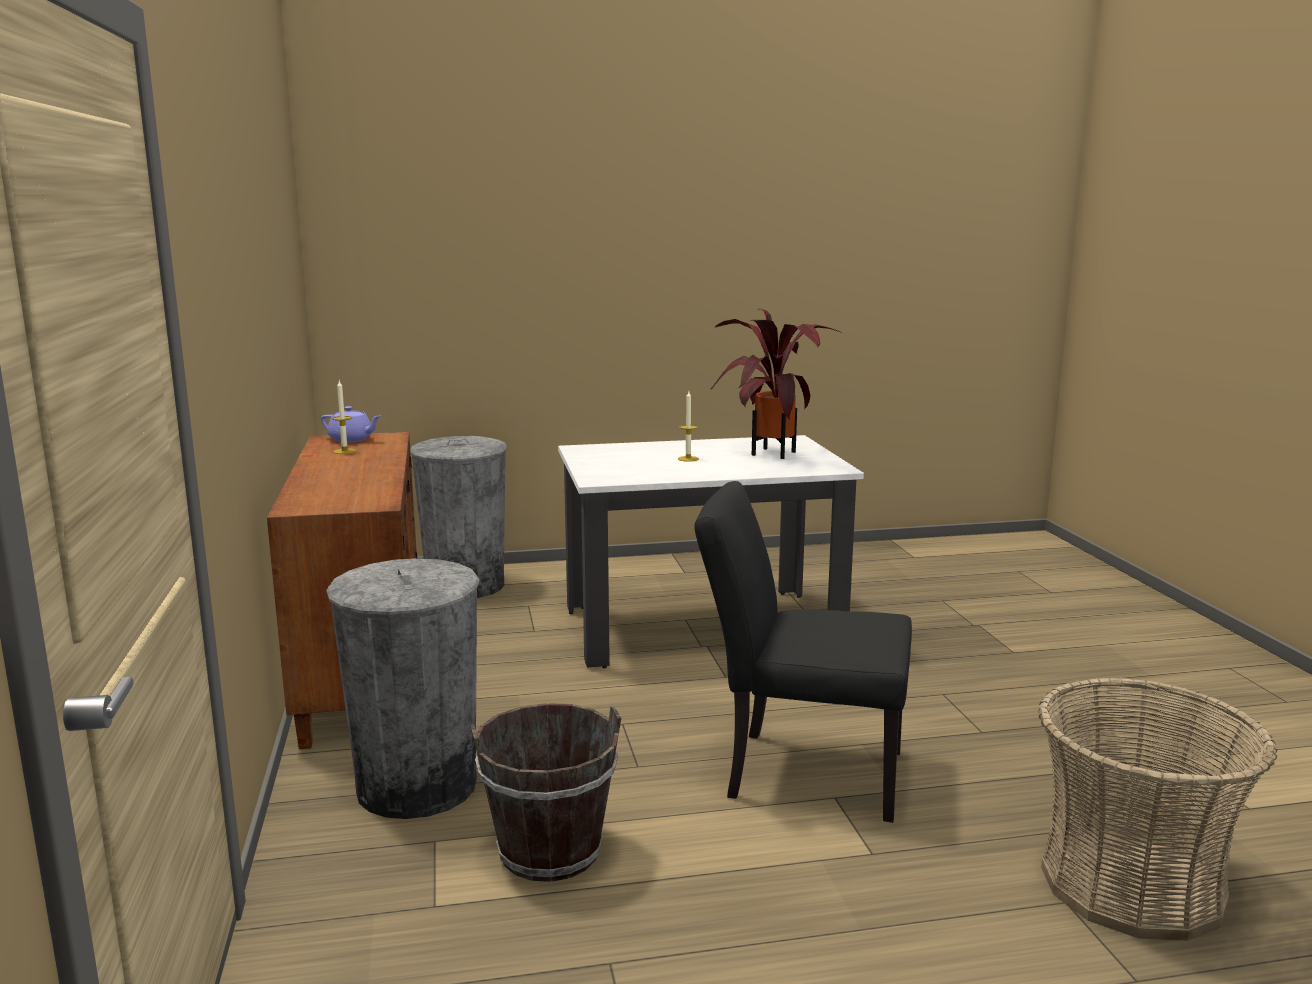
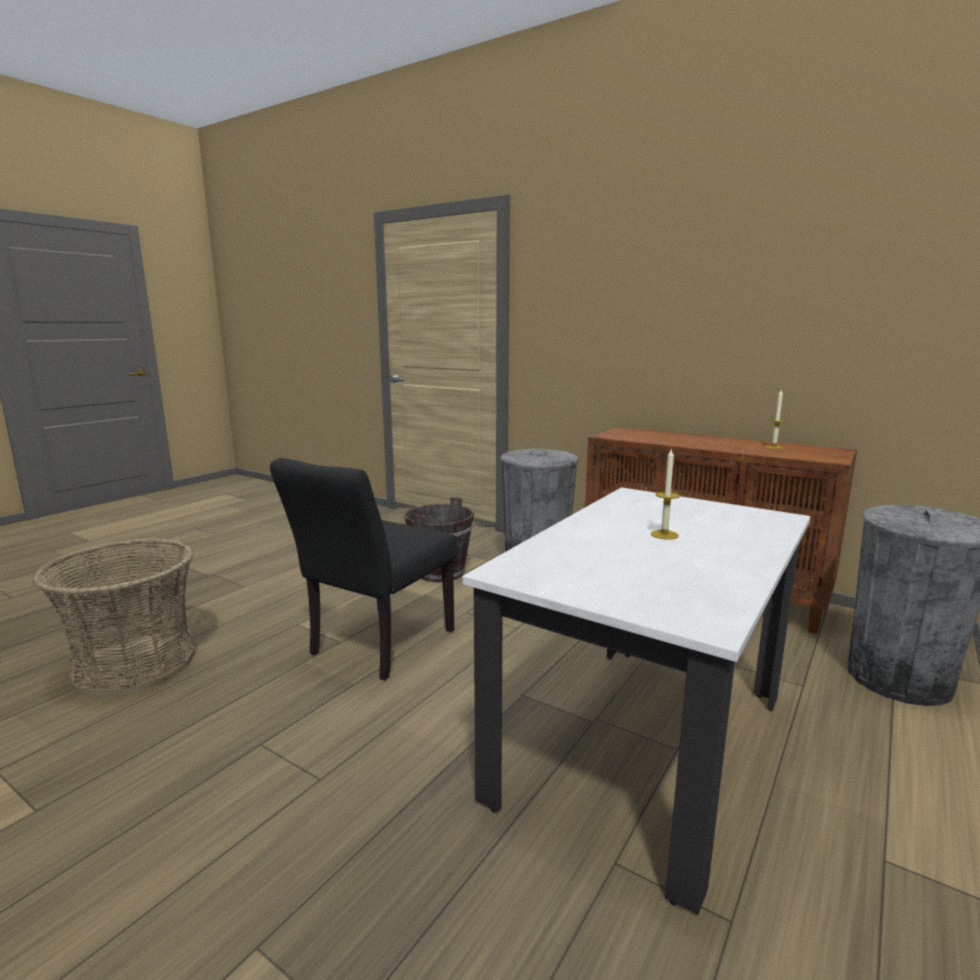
camera: 135 degrees right, 0 degrees up
purple teapot [321,406,381,442] -> none
black chair [694,481,912,823] -> black chair turned 150 degrees clockwise [270,458,456,680]
potted plant [710,309,843,459] -> none

